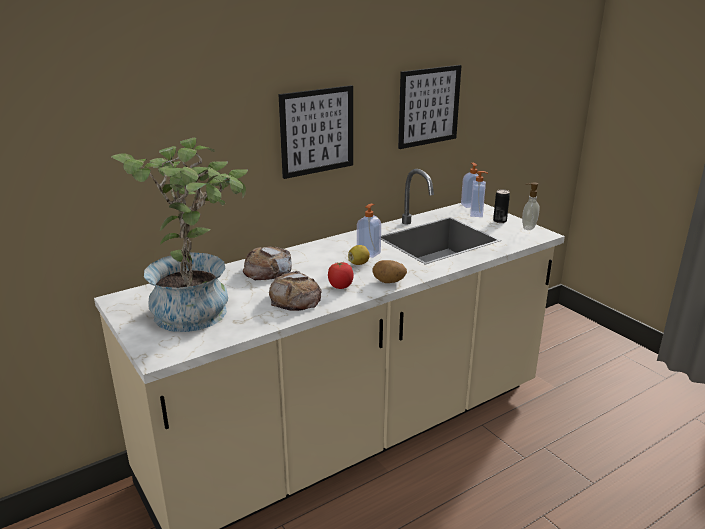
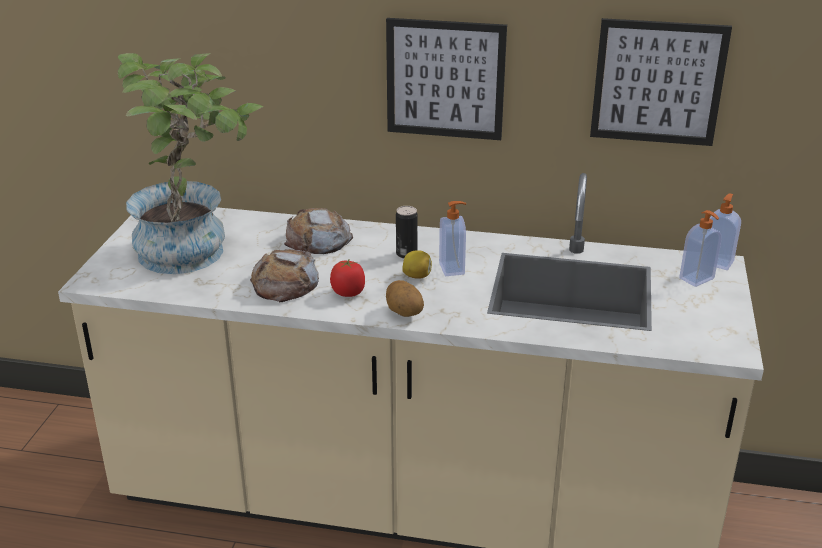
camera: 45 degrees right, 5 degrees up
can [493,189,510,223] -> can moved to [396,206,418,258]
soap dispenser [522,182,540,230] -> none

